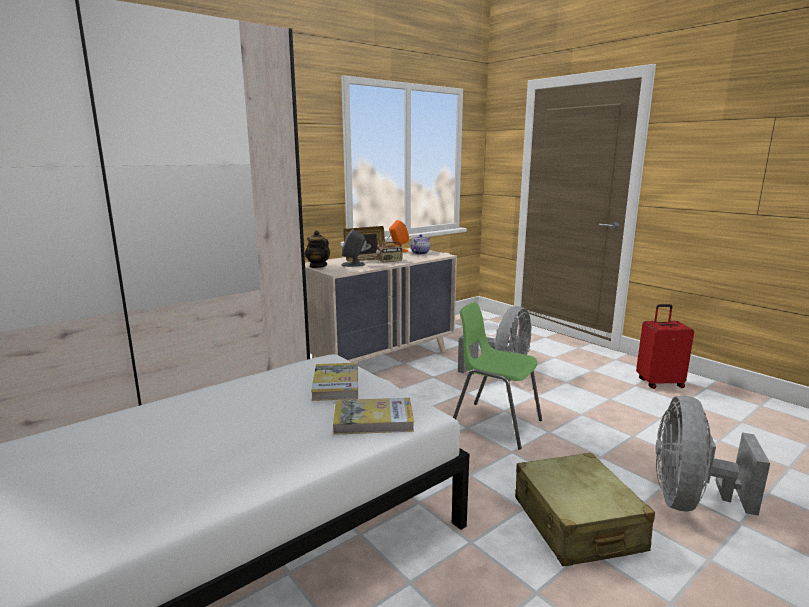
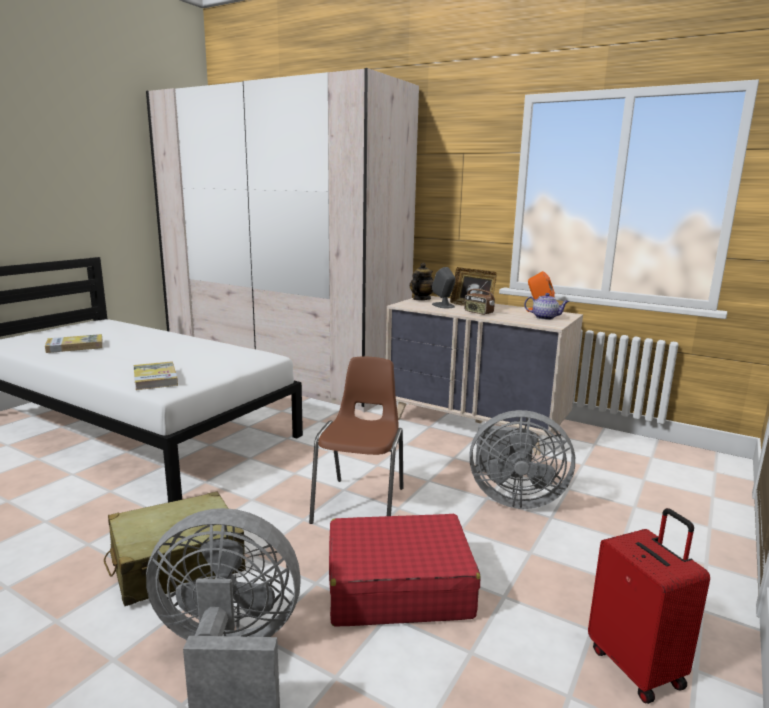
camera: 70 degrees right, 0 degrees up
book [311,363,358,401] -> book moved to [45,334,103,353]
green chair [453,302,542,450] -> brown chair [309,356,403,524]
none -> red suitcase [329,514,480,626]

